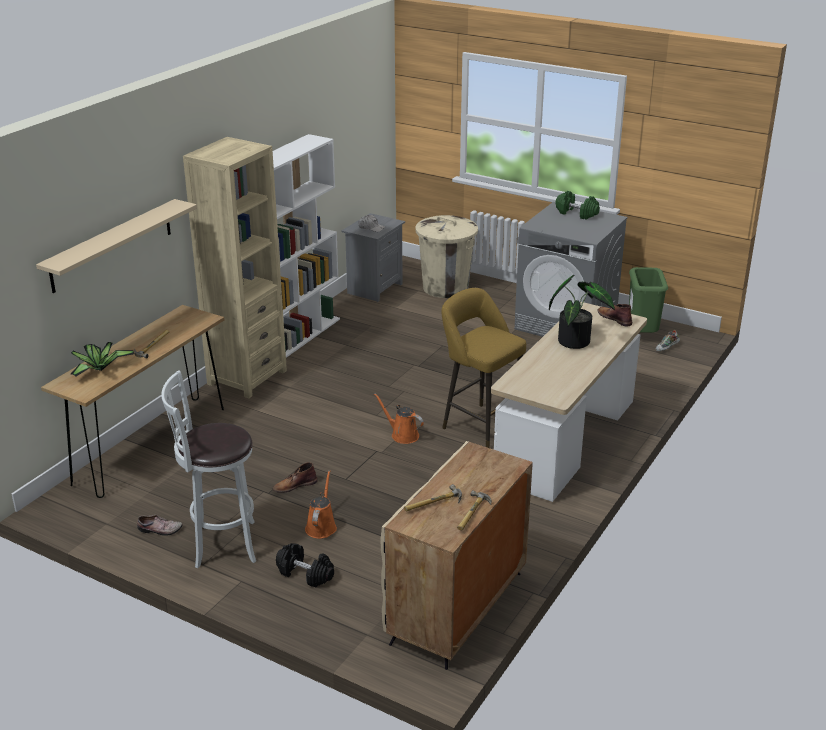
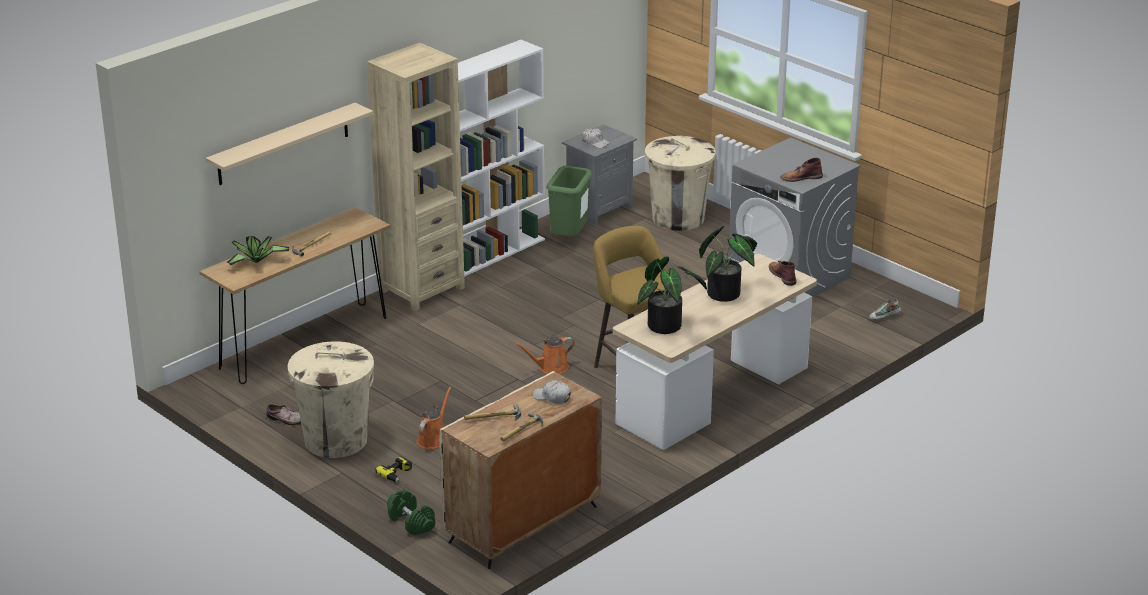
camera: 15 degrees right, 0 degrees up
white stool [161,370,256,568] -> beige trash can [288,341,374,458]
brown boot [273,462,317,493] -> brown boot moved to [780,158,823,182]
black dumbbell [276,543,334,587] -> power drill [375,457,412,487]
orange watering can [374,393,424,444] -> orange watering can turned 75 degrees counterclockwise [515,337,575,374]
green dumbbell [555,191,600,220] -> green dumbbell moved to [387,490,435,536]
green trash can [629,267,668,333] -> green trash can moved to [546,166,592,237]
none -> white cap [533,380,571,404]
none -> potted plant [637,256,707,334]

